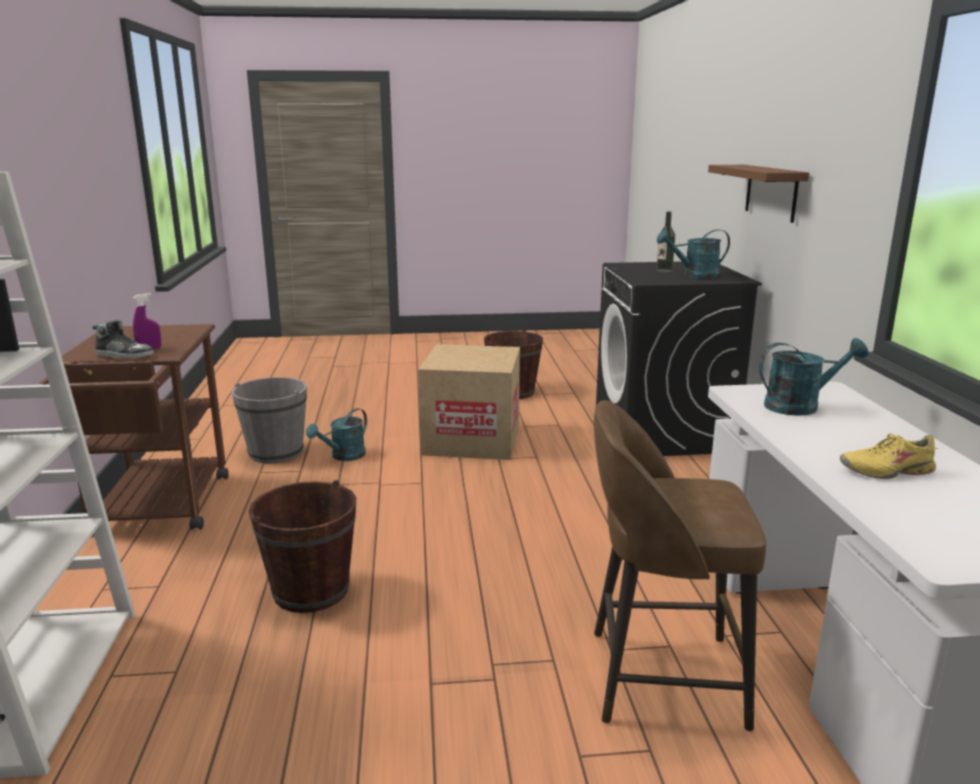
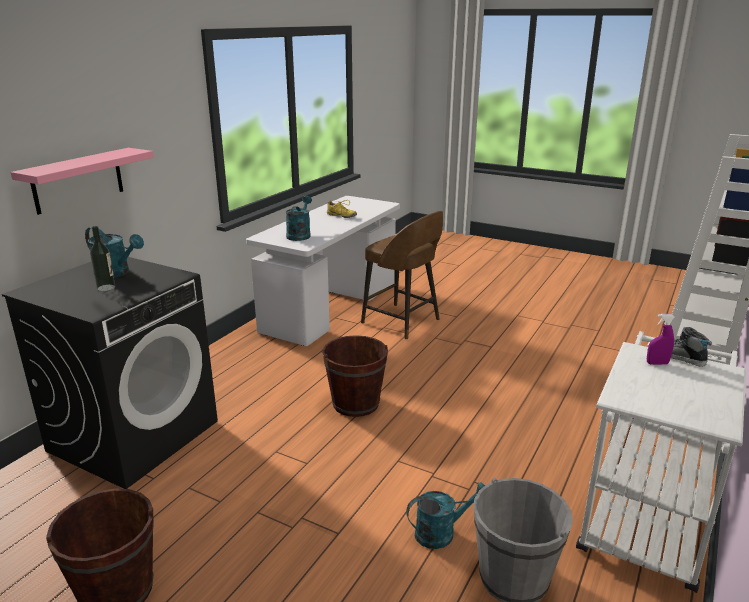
camera: 145 degrees left, 5 degrees up
brown cart [38,324,229,530] -> white cart [576,331,746,593]
brown bucket [249,480,356,613] -> brown bucket moved to [322,335,388,417]
cardboard box [418,344,520,460] -> none
brown shelf [708,165,809,223] -> pink shelf [10,148,154,215]
turquoise watering can [759,338,868,416] -> turquoise watering can turned 75 degrees clockwise [286,195,312,241]

